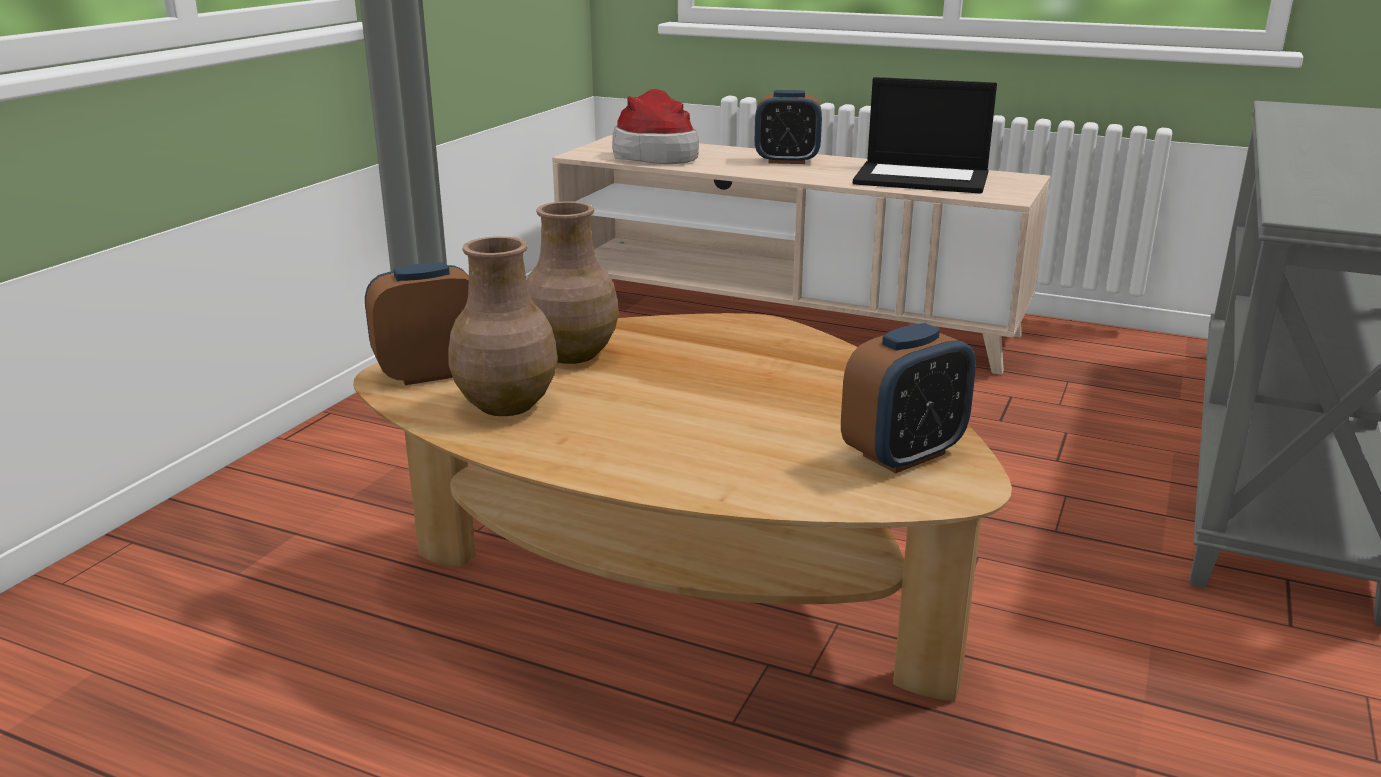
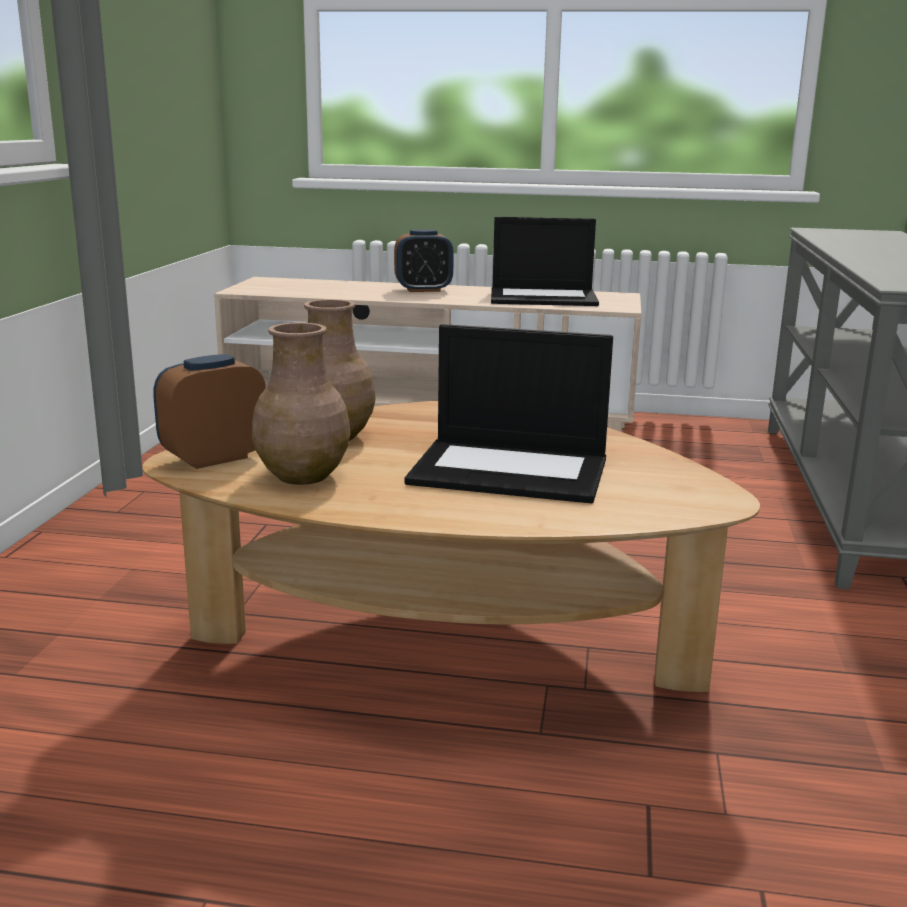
camera: 15 degrees left, 5 degrees down
hat [612,89,699,164] -> none
alarm clock [841,323,976,473] -> none
none -> laptop [405,324,613,504]

